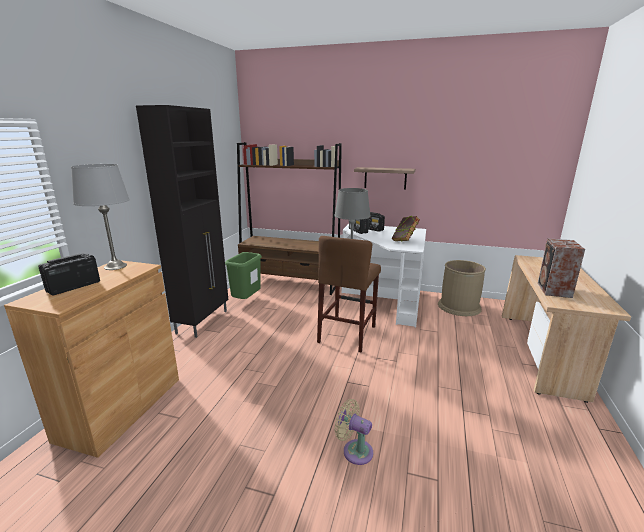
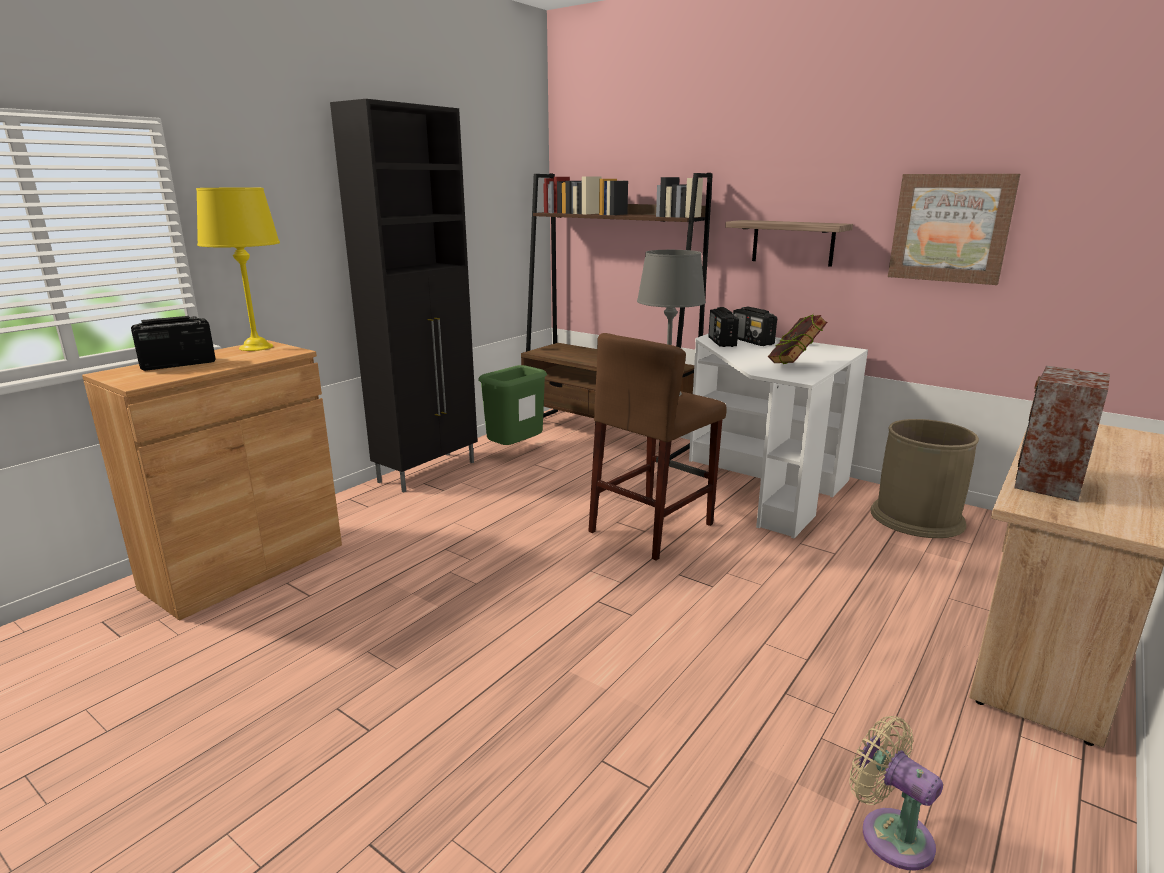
camera: 20 degrees right, 0 degrees up
grey table lamp [71,164,130,270] -> yellow table lamp [196,188,280,351]
beige fan [334,399,373,465] -> beige fan moved to [849,716,943,870]
none -> picture [888,174,1020,285]

